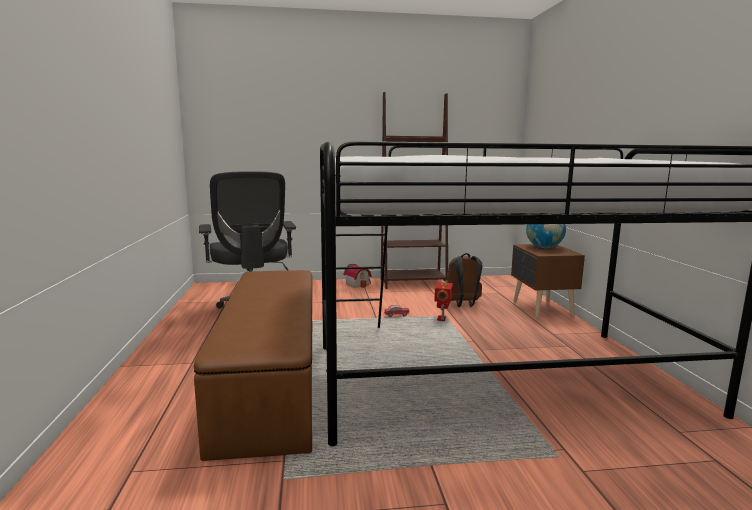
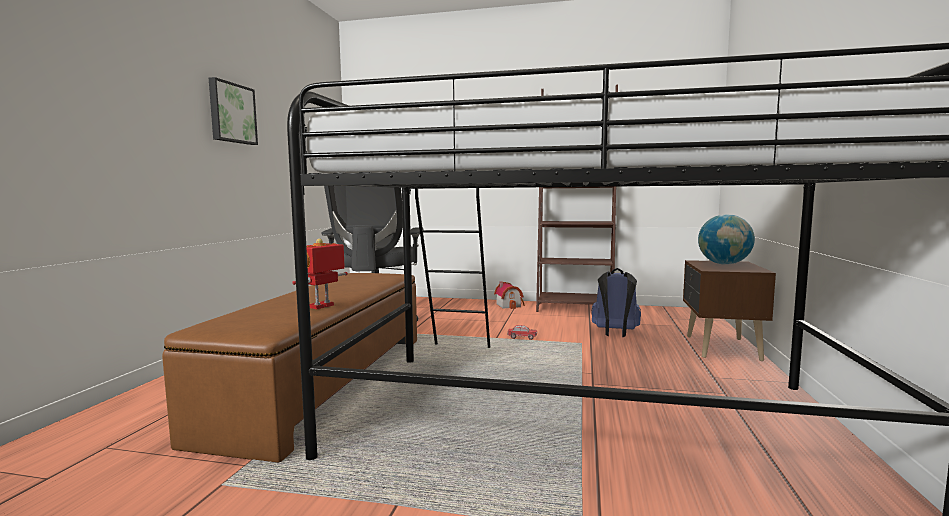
camera: 20 degrees right, 5 degrees down
toy robot [434,281,453,321] -> toy robot moved to [292,238,348,309]
brown backpack [445,253,482,307] -> blue backpack [591,268,641,337]
none -> picture [209,77,258,145]

